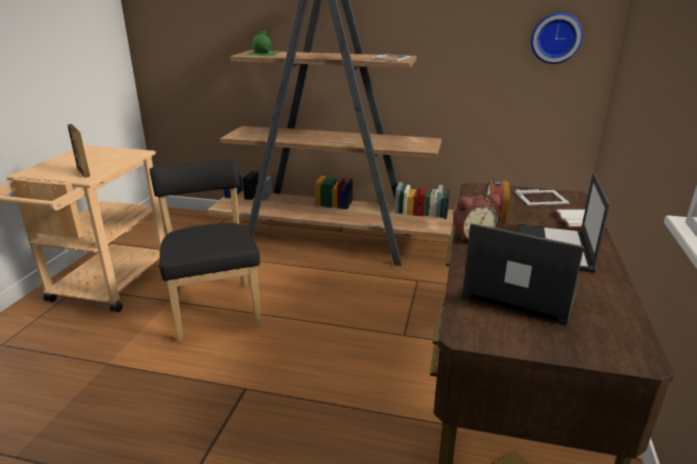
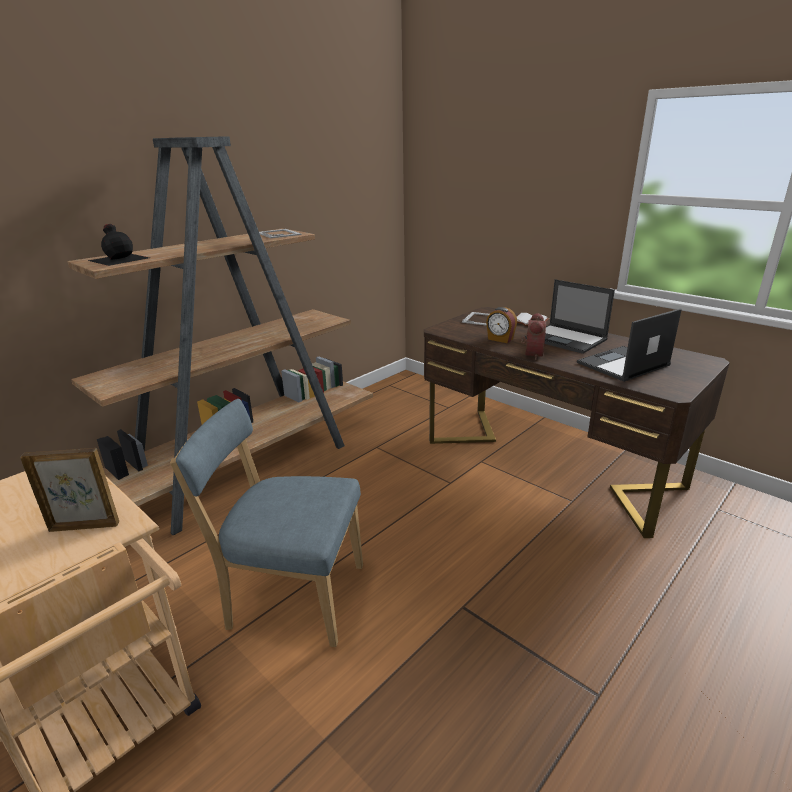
camera: 60 degrees left, 0 degrees up
black chair [150,159,262,342] -> blue chair [170,399,363,647]
green bottle [246,29,280,56] -> black bottle [88,224,149,266]
wall clock [531,12,583,64] -> none

